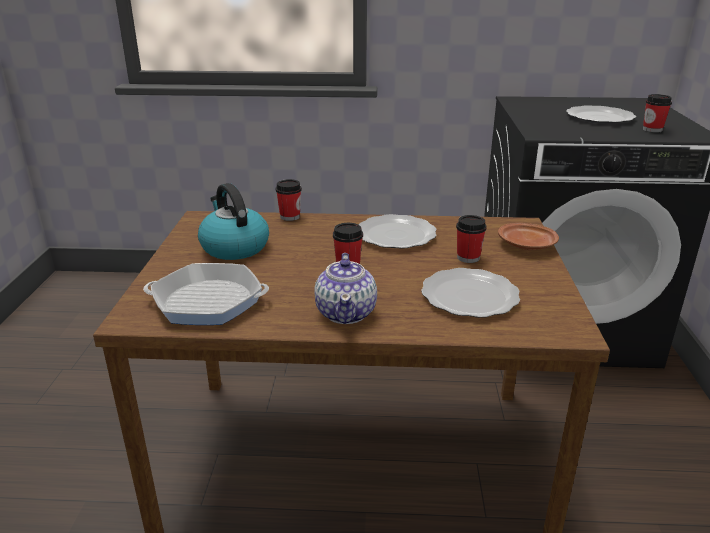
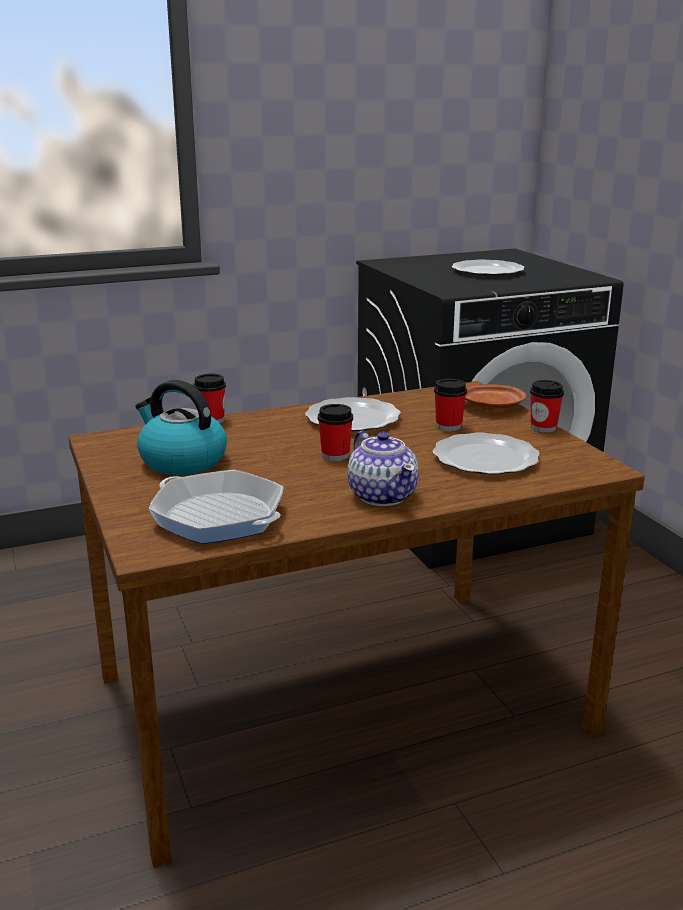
camera: 25 degrees left, 5 degrees down
frying pan [143,263,269,325] -> frying pan turned 120 degrees counterclockwise [148,470,283,544]
cup [643,94,672,133] -> cup moved to [530,380,564,433]

